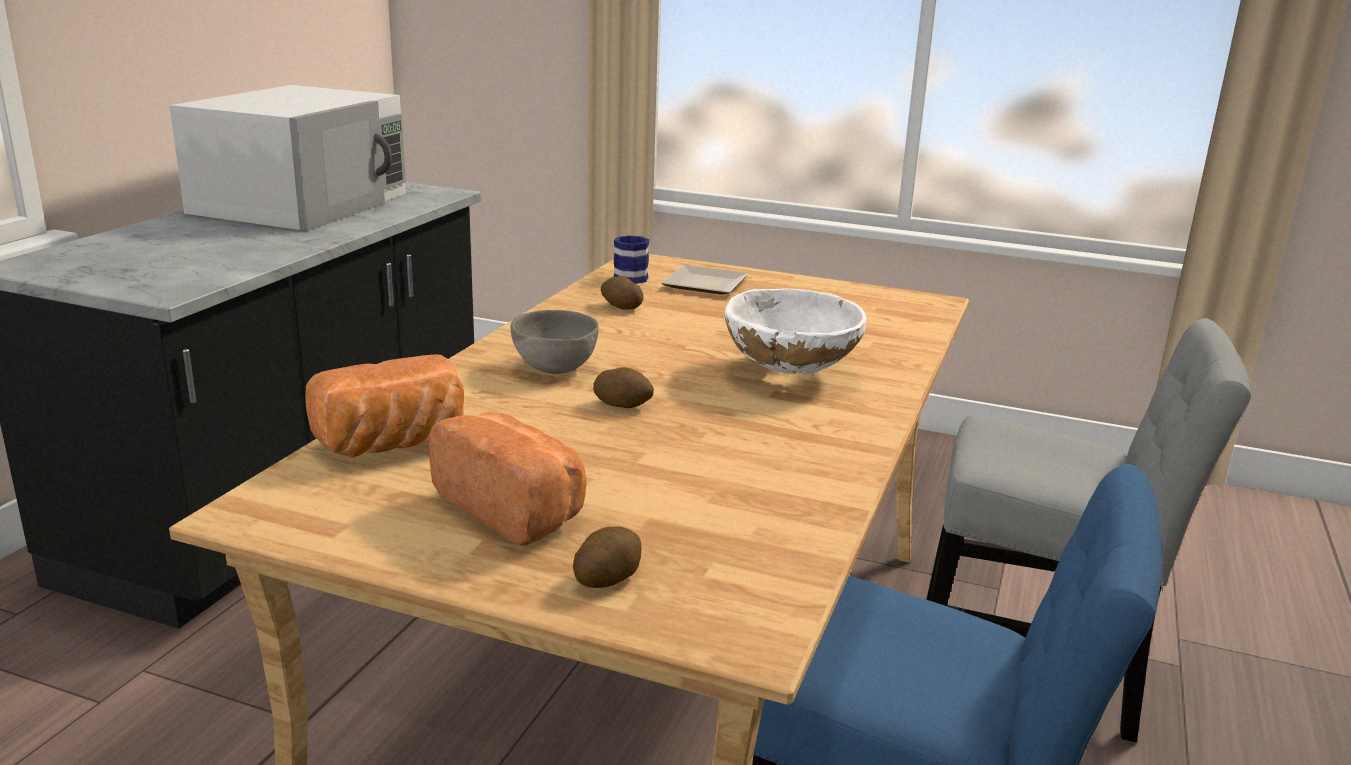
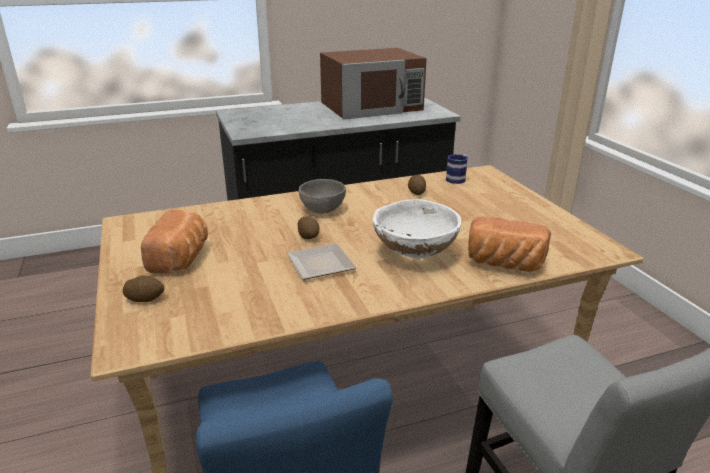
camera: 50 degrees right, 5 degrees up
white microwave [169,85,406,231] -> brown microwave [320,48,427,120]
bread [305,355,464,458] -> bread moved to [468,217,551,272]
plate [661,265,748,295] -> plate moved to [287,243,357,280]

